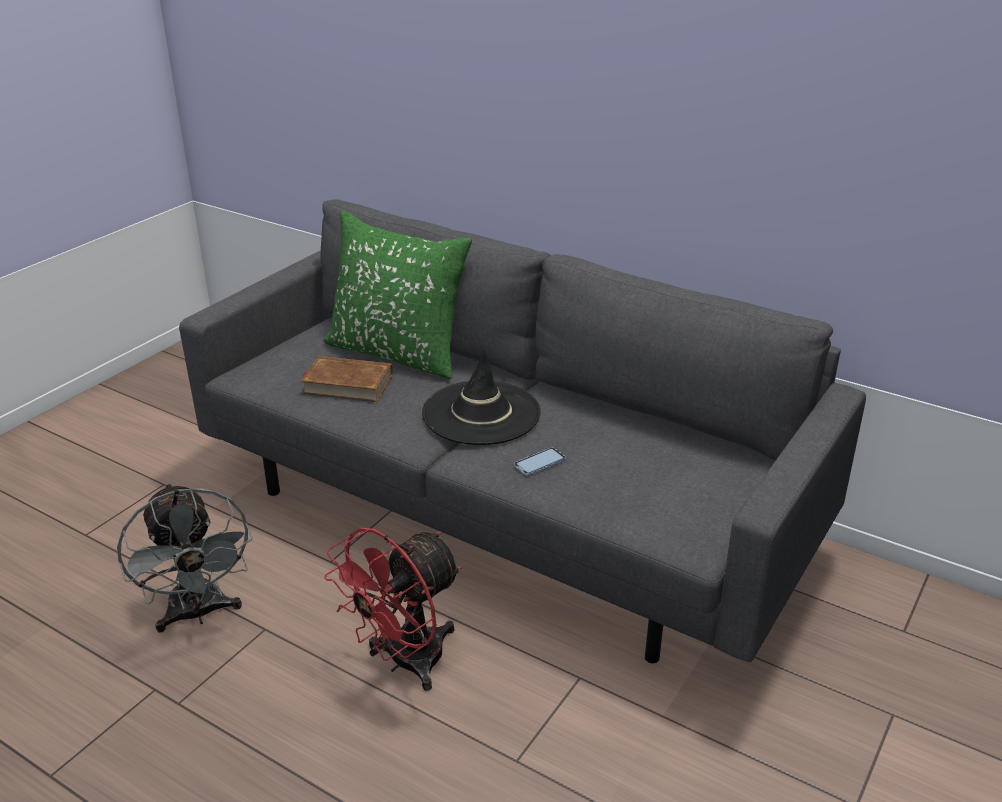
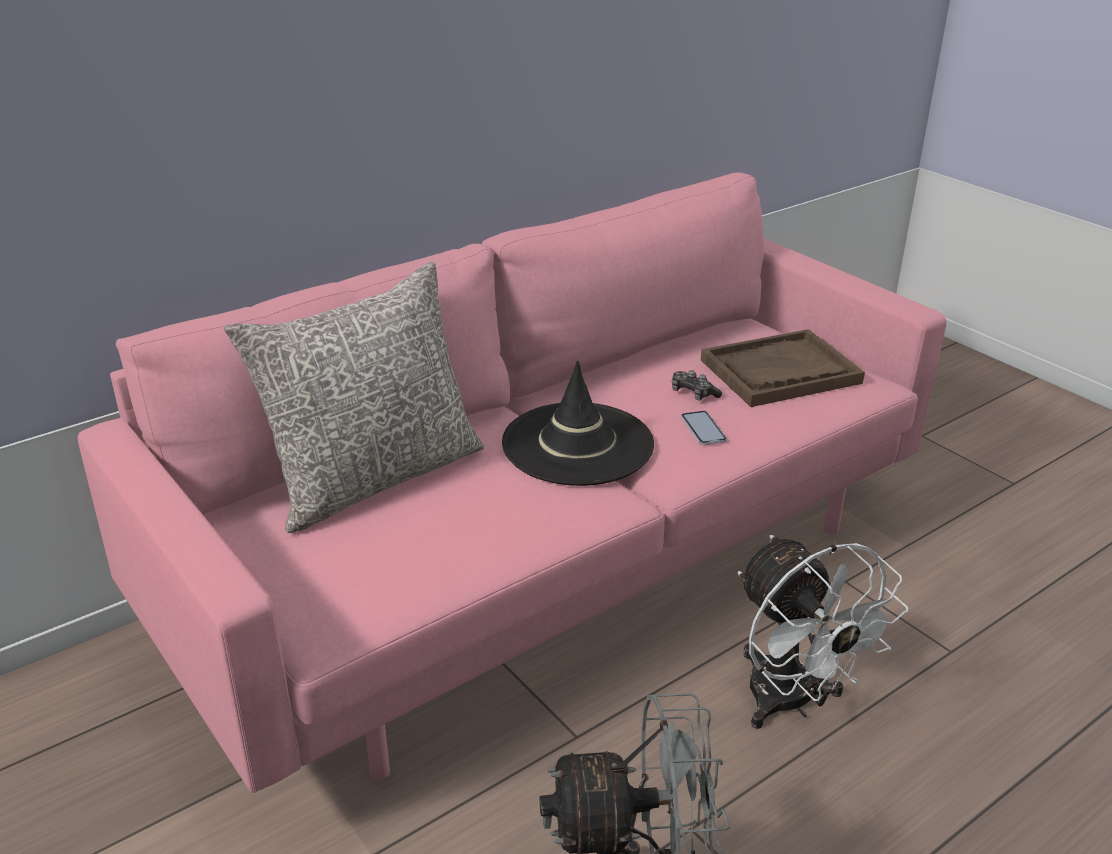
camera: 70 degrees left, 0 degrees up
grey sofa [179,199,866,663] -> pink sofa [78,172,947,793]
brown book [301,356,393,402] -> none
green pillow [323,210,472,379] -> grey pillow [224,262,484,533]
red fan [324,528,462,691] -> white fan [738,535,908,729]
none -> game controller [672,370,722,401]
none -> brown tray [701,329,865,407]

